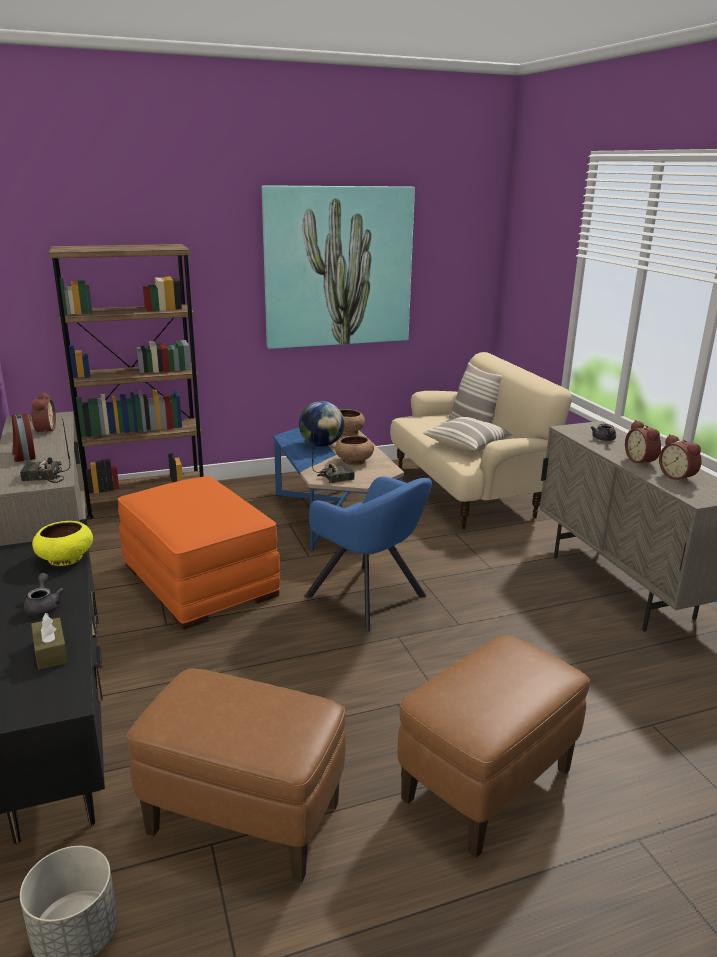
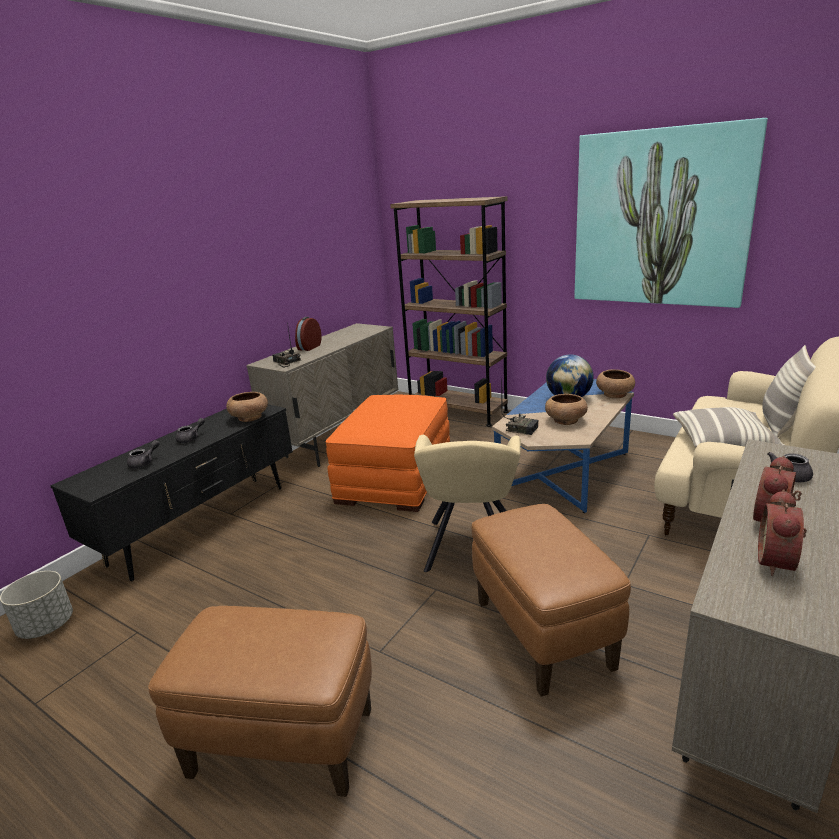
camera: 55 degrees right, 0 degrees up
alarm clock [29,392,56,435] -> none
brown tissue box [31,613,68,670] -> grey teapot [127,440,160,468]
yellow bowl [32,521,93,566] -> brown bowl [226,392,268,422]
brown ottoman [127,668,346,883] -> brown ottoman moved to [471,504,631,697]
blue armchair [304,477,432,632] -> beige armchair [414,435,521,572]

